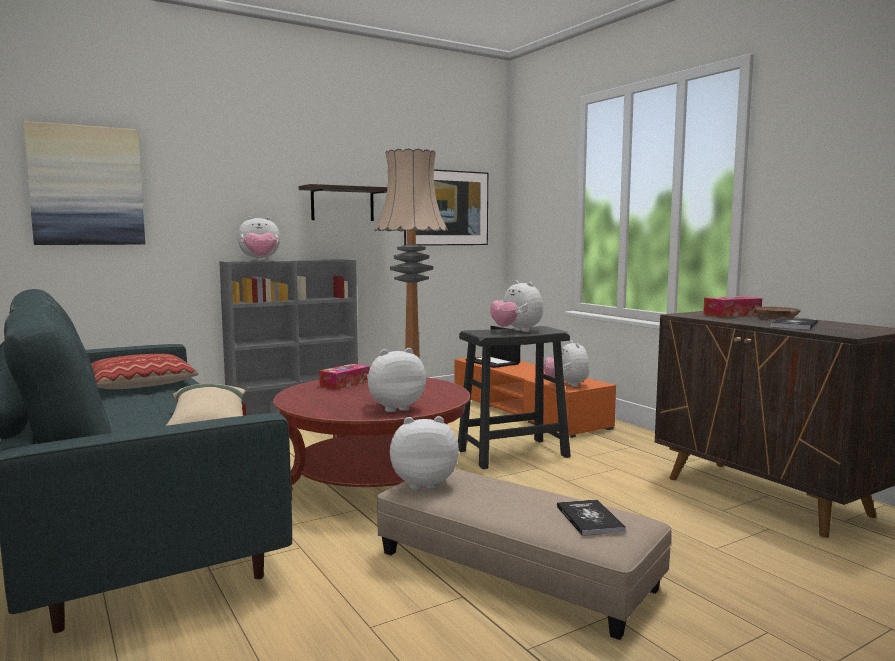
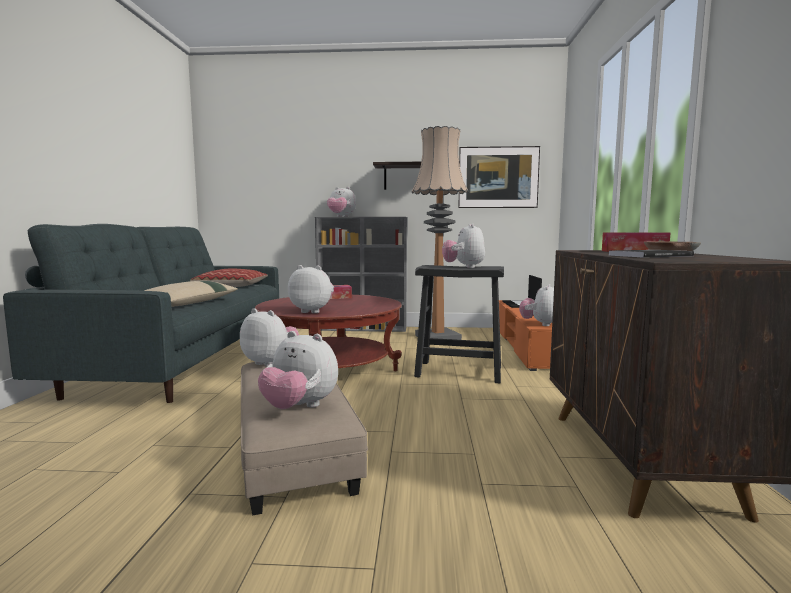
camera: 35 degrees right, 0 degrees up
picture [23,121,145,245] -> none
book [557,499,626,536] -> plush toy [258,331,338,409]

